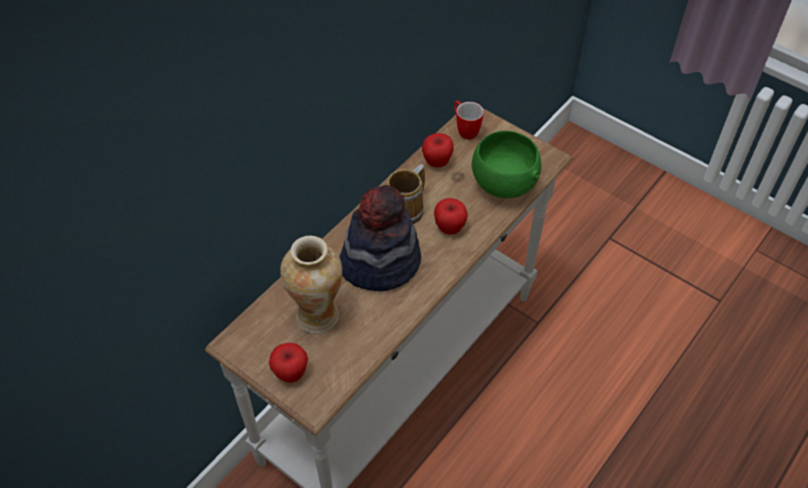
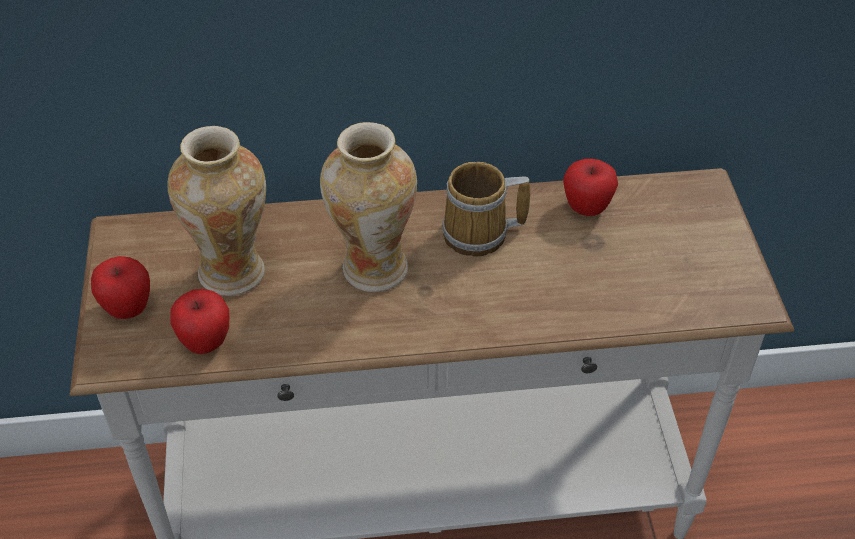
camera: 45 degrees right, 5 degrees down
hat [340,185,421,291] -> vase [320,122,417,292]
apple [434,198,468,235] -> apple moved to [170,289,229,354]
mug [454,101,484,139] -> none
green bowl [472,131,541,198] -> none

